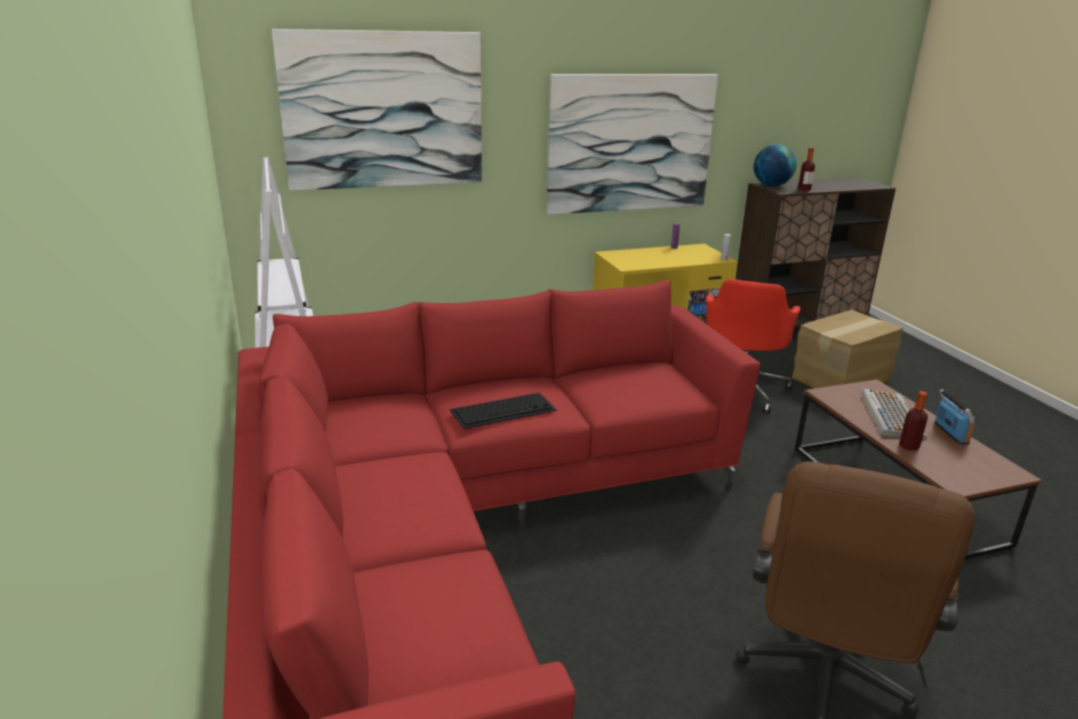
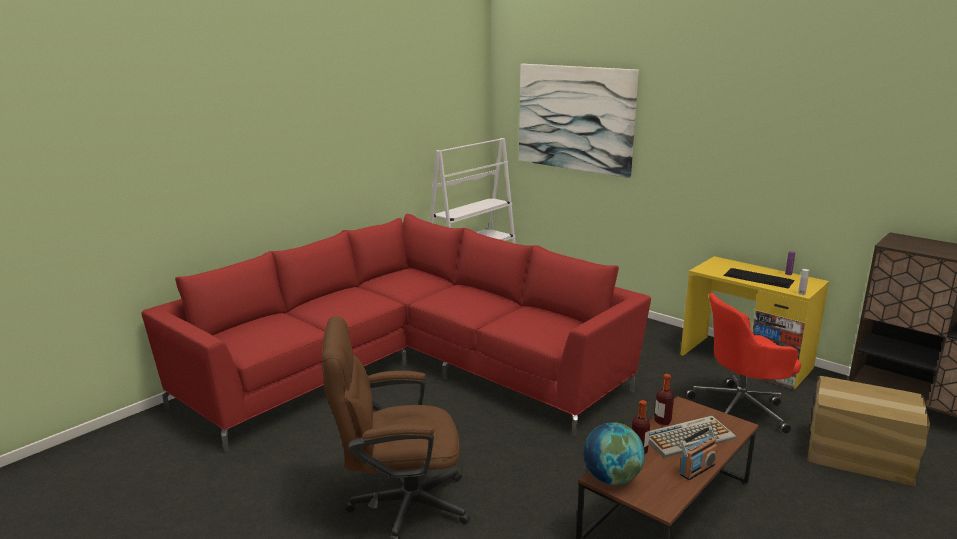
camera: 60 degrees right, 5 degrees down
keyboard [450,393,557,429] -> keyboard moved to [723,268,795,288]
picture [547,74,718,215] -> none
globe [753,144,797,187] -> globe moved to [583,422,645,485]
bottle [798,147,815,192] -> bottle moved to [654,374,674,425]

